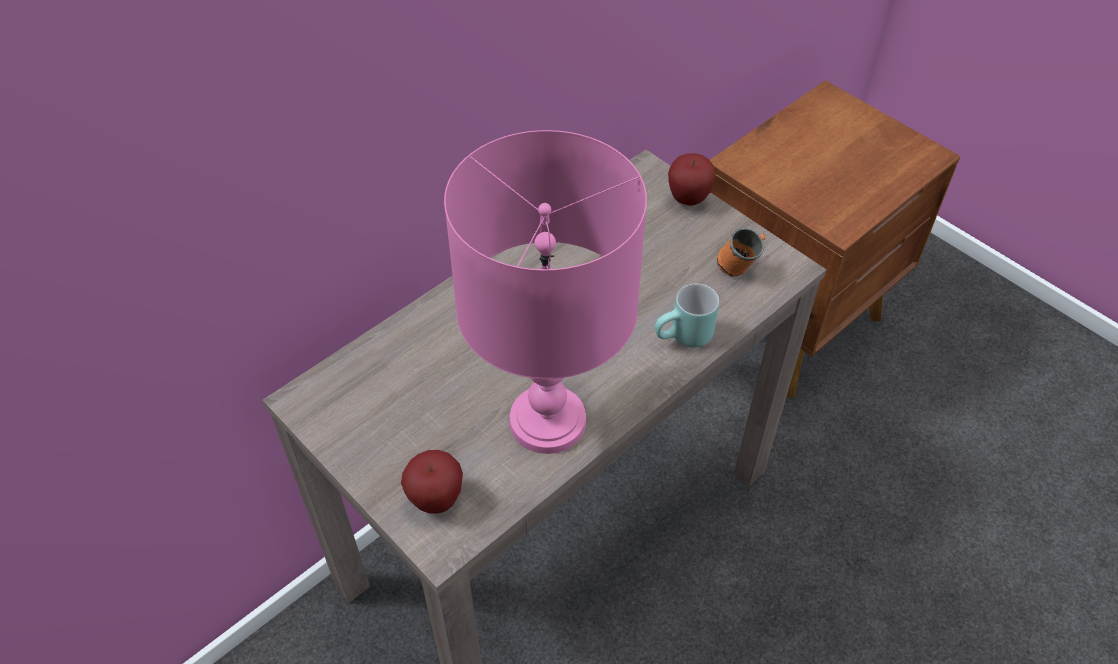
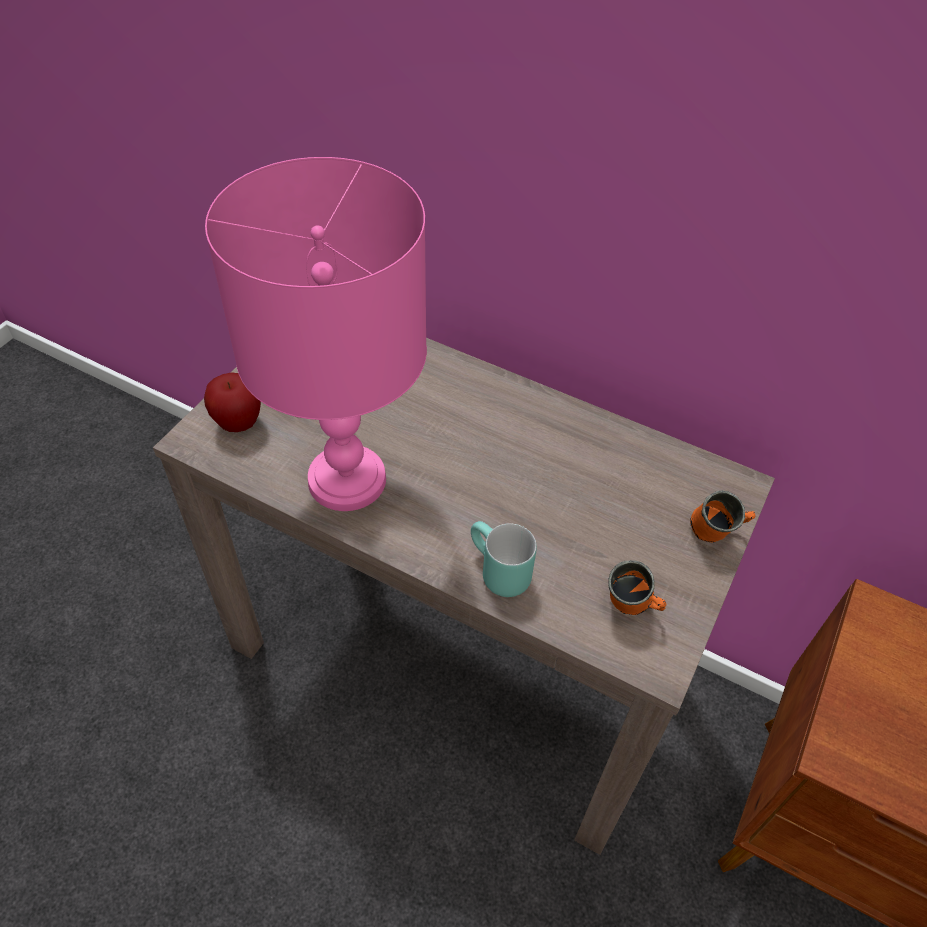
camera: 70 degrees right, 0 degrees up
apple [668,153,716,206] -> orange mug [690,491,756,543]

